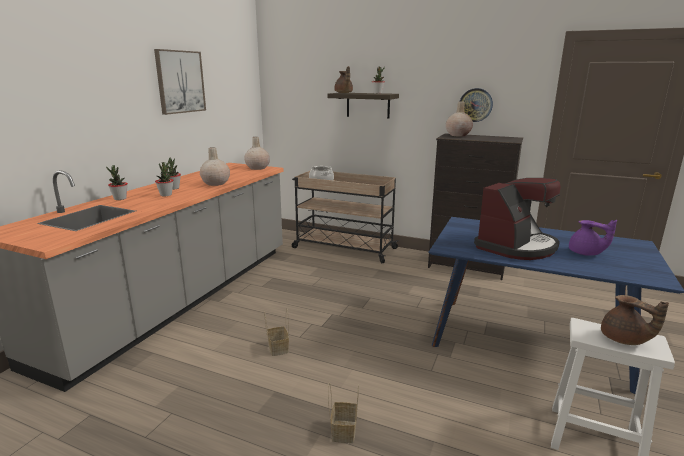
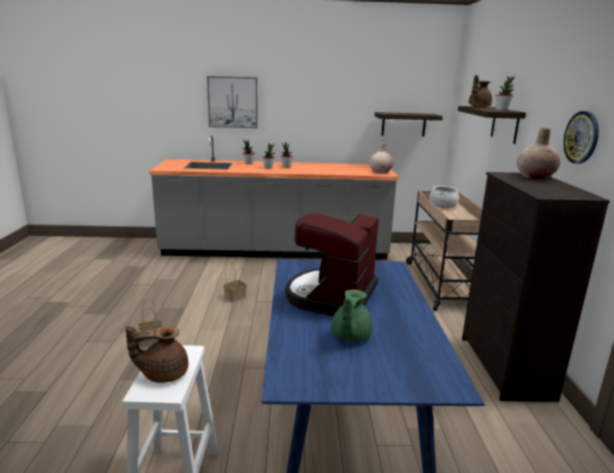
camera: 65 degrees right, 0 degrees up
picture [154,49,206,115] -> picture moved to [207,76,258,128]
beige vase [200,147,230,186] -> none
coffee machine [474,178,561,260] -> coffee machine turned 90 degrees clockwise [285,213,379,316]
purple teapot [569,220,617,256] -> green teapot [331,289,373,343]
brown teapot [601,295,669,345] -> brown teapot turned 45 degrees clockwise [126,326,188,383]
none -> shelf [375,112,443,137]

